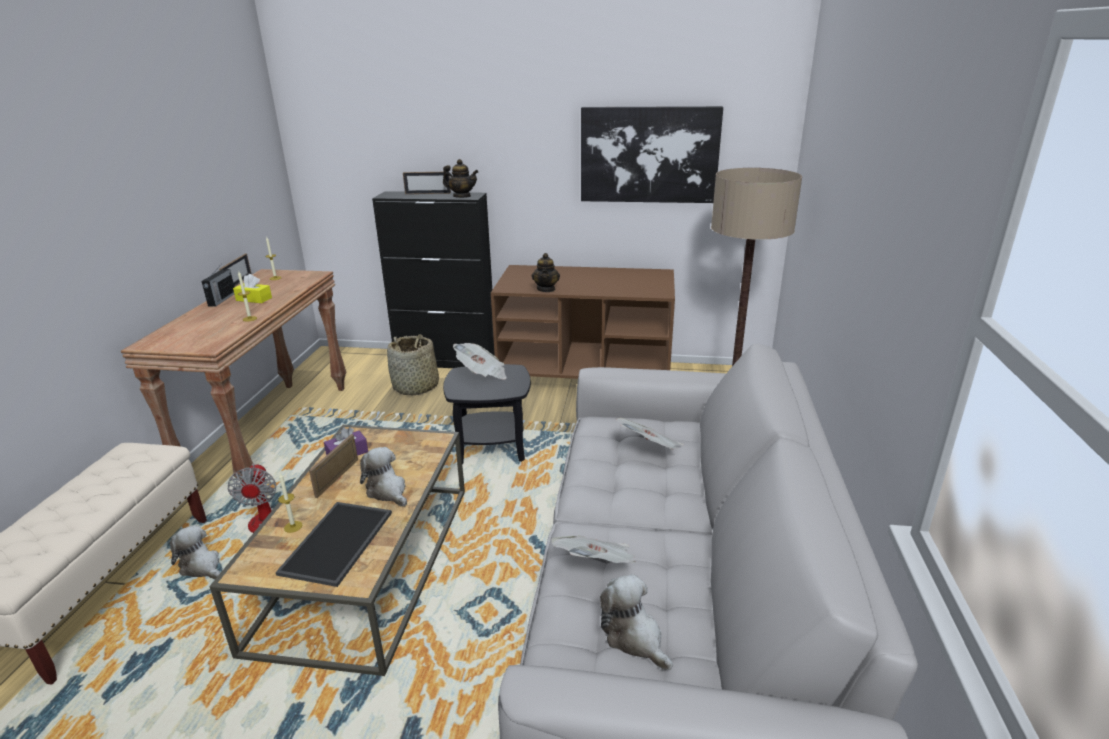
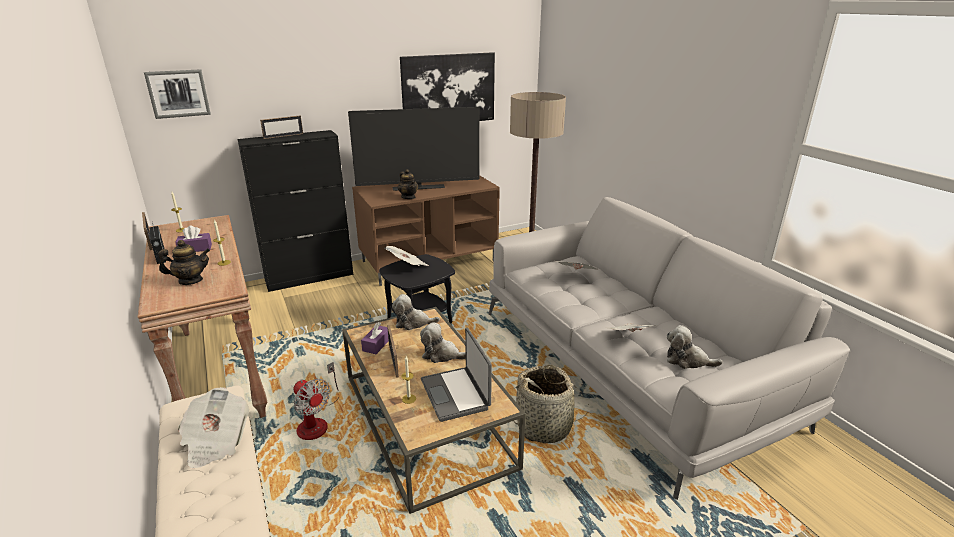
camera: 35 degrees left, 0 degrees up
plush toy [170,525,221,579] -> plush toy moved to [392,294,440,330]
yellow tissue box [233,274,272,303] -> purple tissue box [175,225,212,252]
tray [276,502,392,587] -> laptop [421,328,492,422]
basket [387,334,439,395] -> basket moved to [512,365,589,443]
teapot [443,159,478,198] -> teapot moved to [158,240,210,285]
none -> picture [144,69,211,119]
none -> newspaper [178,387,249,469]
none -> television [348,107,480,191]

